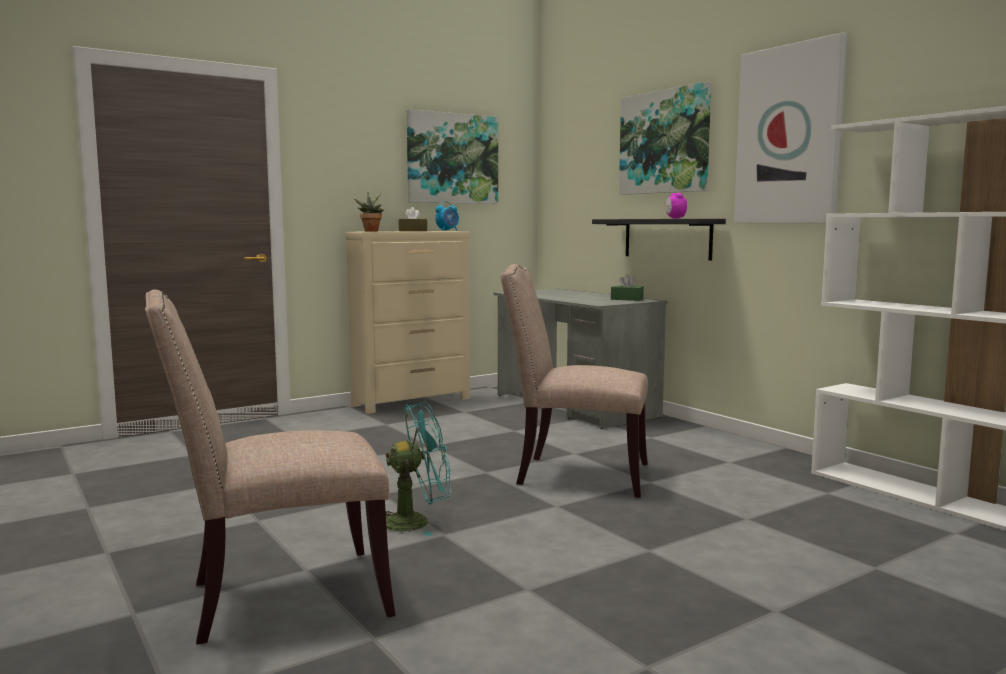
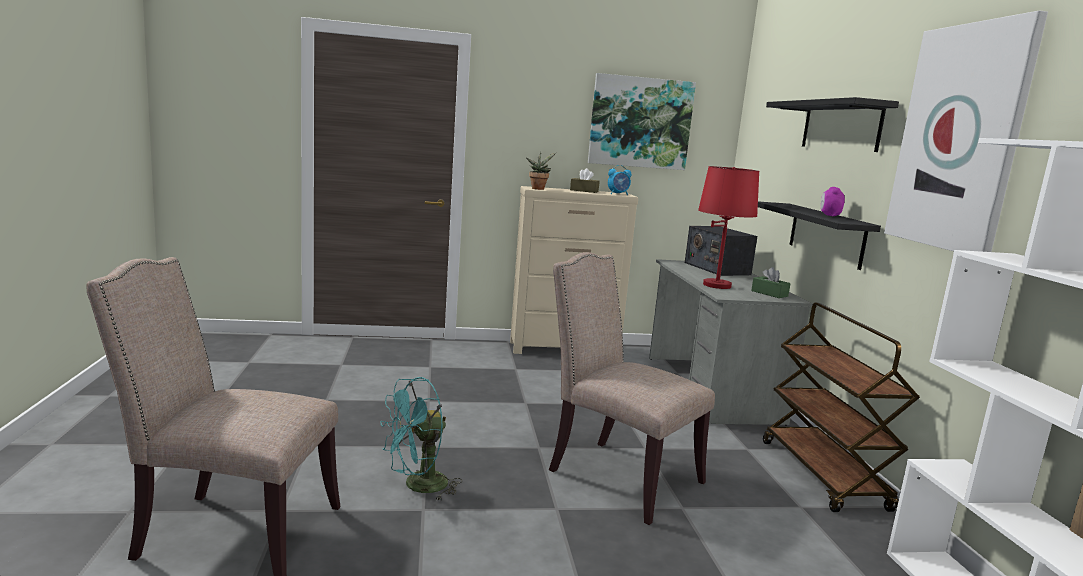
camera: 25 degrees right, 5 degrees up
turquoise fan [385,402,451,536] -> turquoise fan turned 135 degrees clockwise [380,377,462,502]
picture [619,82,711,195] -> black shelf [766,97,899,152]
none -> radio [685,226,757,276]
none -> red table lamp [698,166,759,289]
none -> brown cart [763,303,920,512]

